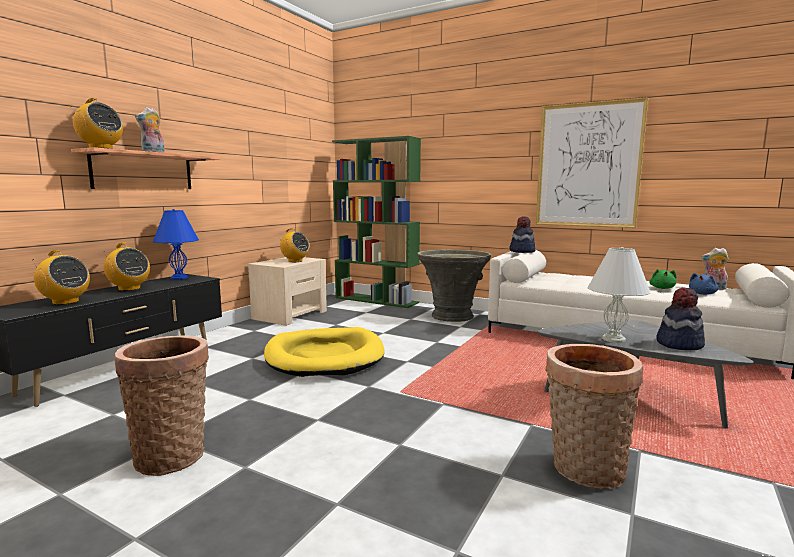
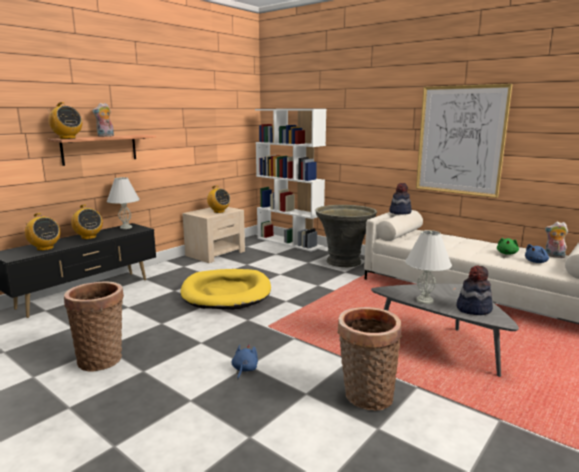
camera: 10 degrees right, 5 degrees up
blue table lamp [153,209,199,280] -> white table lamp [107,177,140,229]
green bookcase [332,136,421,308] -> white bookcase [255,109,326,252]
none -> blue plush toy [231,344,258,379]

